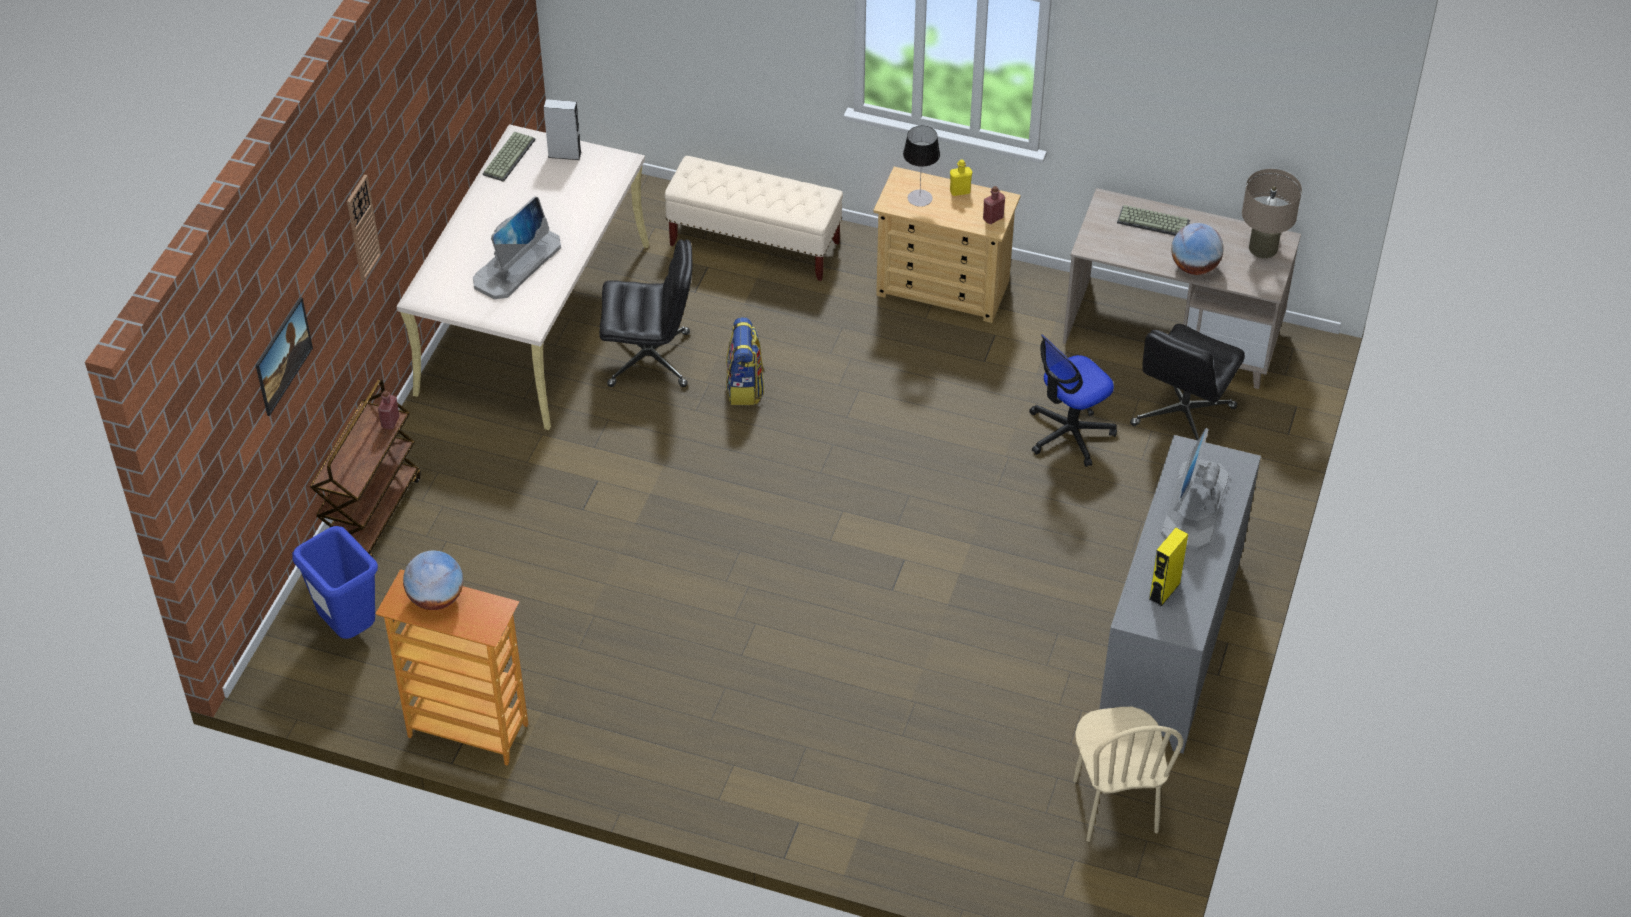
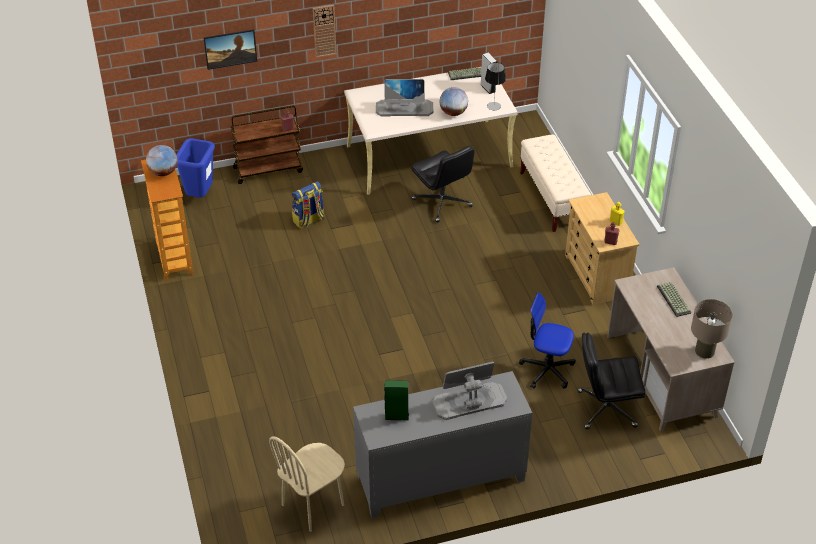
camera: 55 degrees right, 5 degrees down
backpack [726,317,764,405] -> backpack moved to [292,181,325,229]
table lamp [903,126,940,207] -> table lamp moved to [485,62,506,110]
yellow speaker [1149,528,1188,606] -> green speaker [384,380,409,420]
globe [1171,223,1224,275] -> globe moved to [440,87,468,116]

